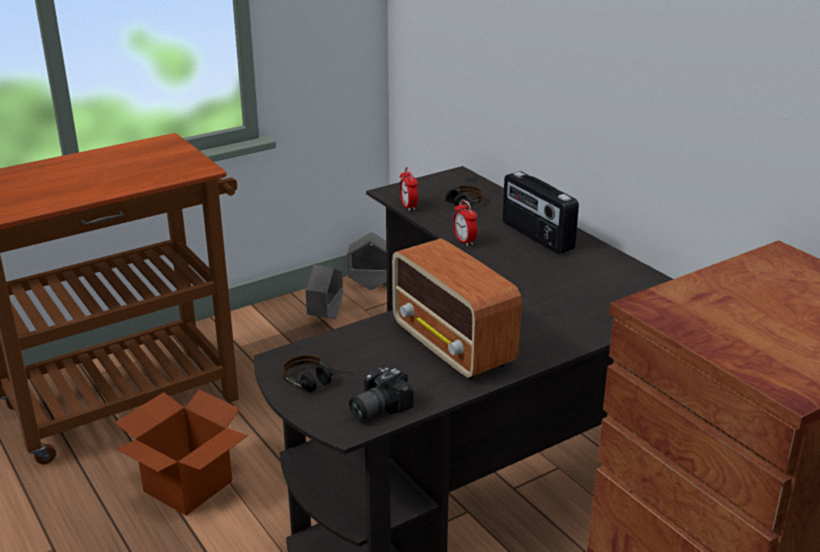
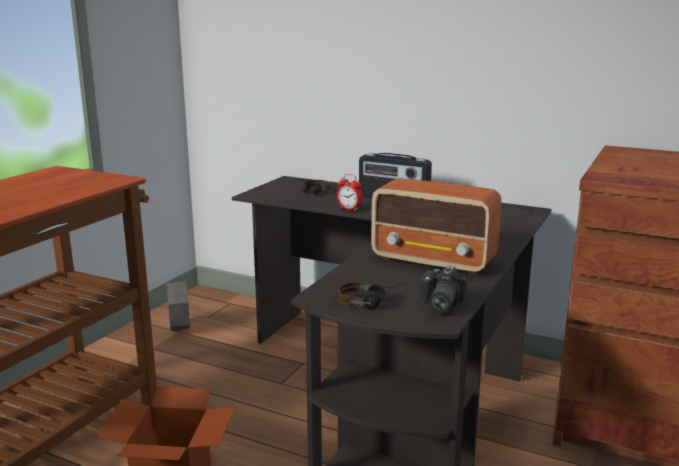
camera: 30 degrees left, 10 degrees down
grey planter [347,232,387,290] -> none
alarm clock [400,167,418,211] -> none

